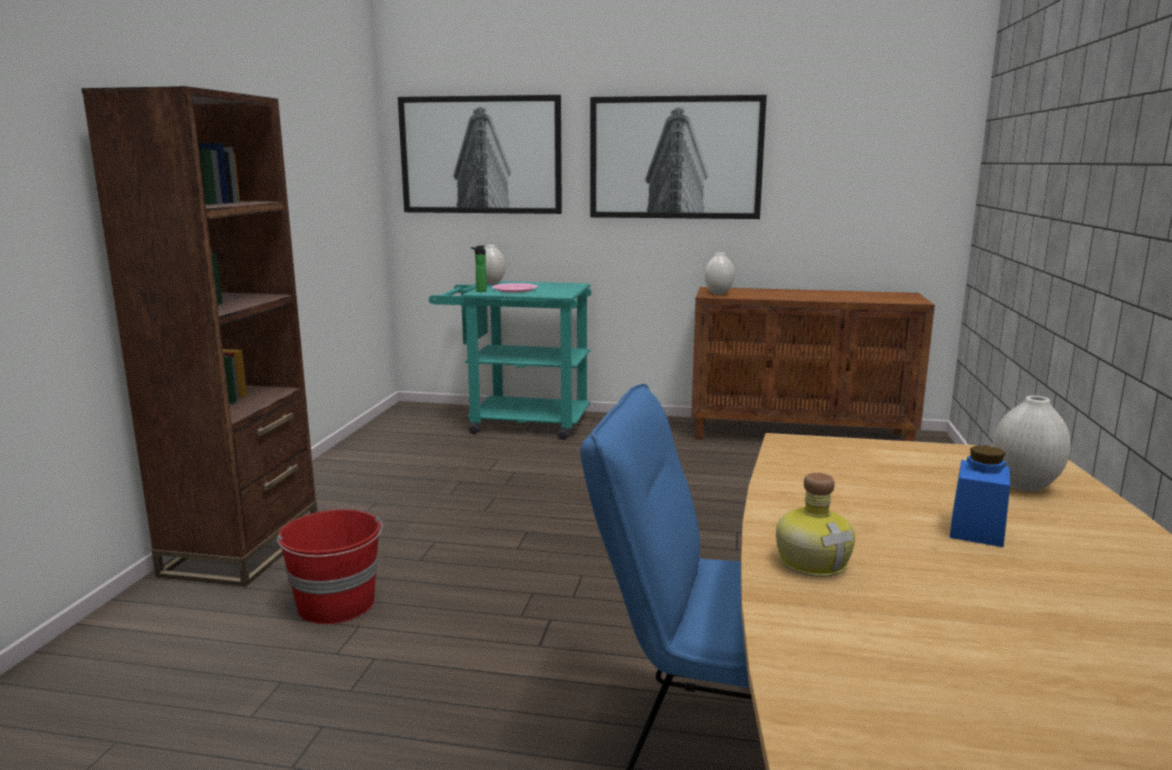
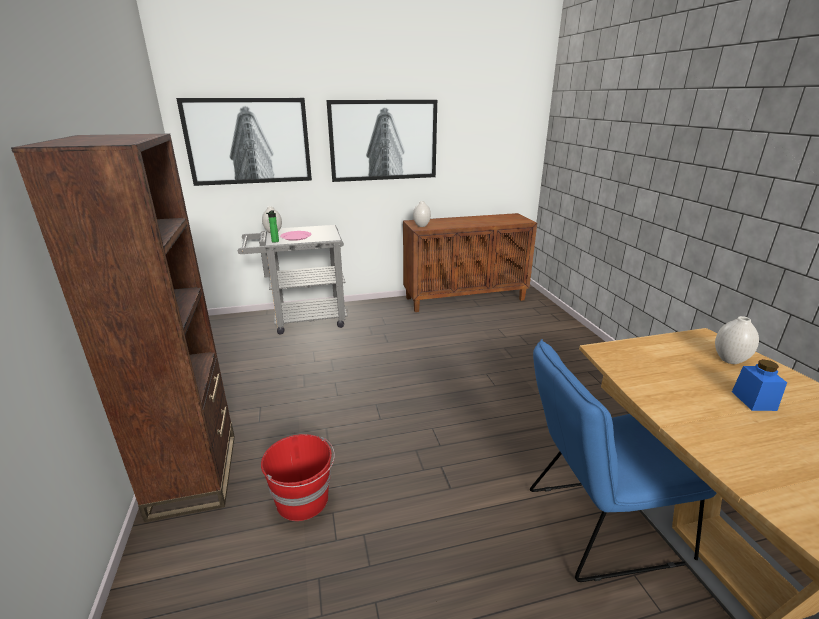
camera: 25 degrees left, 10 degrees up
turquoise cart [429,281,592,440] -> grey cart [238,225,348,335]
bottle [776,473,855,577] -> none

